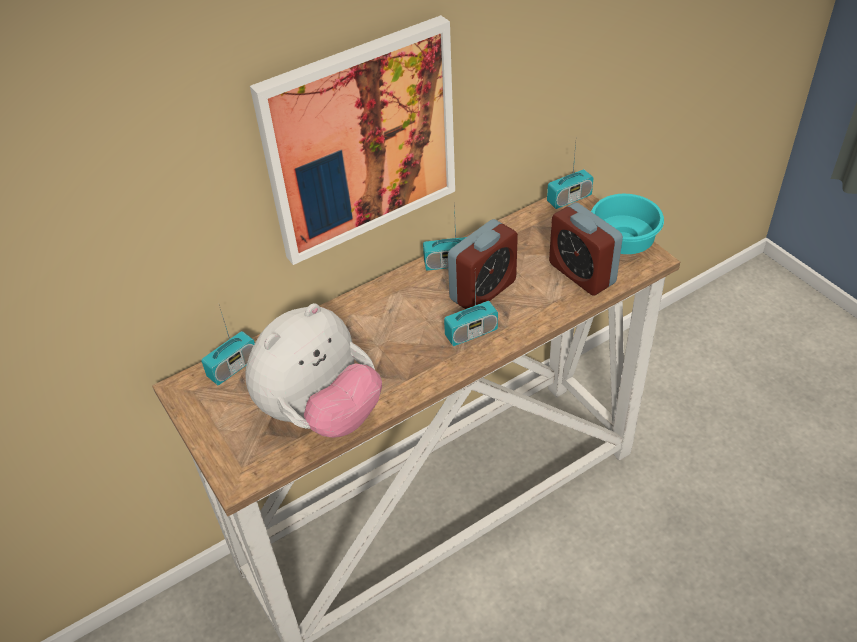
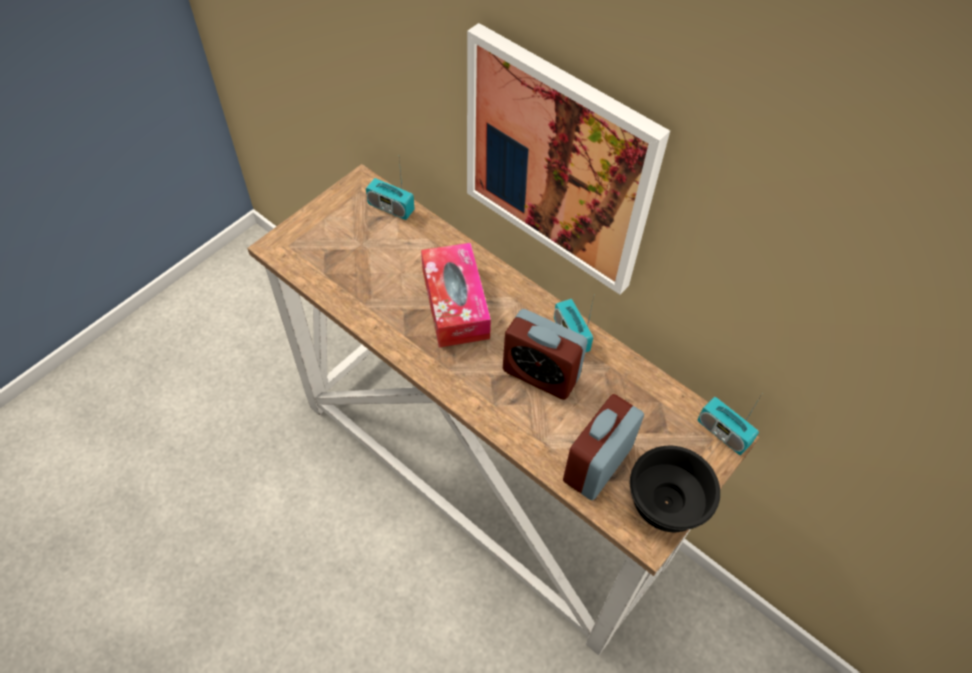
camera: 70 degrees right, 10 degrees up
plush toy [245,303,382,438] -> none
radio [444,285,498,346] -> none
turquoise bowl [591,194,664,254] -> black bowl [630,446,720,532]
none -> tissue box [421,243,491,347]

